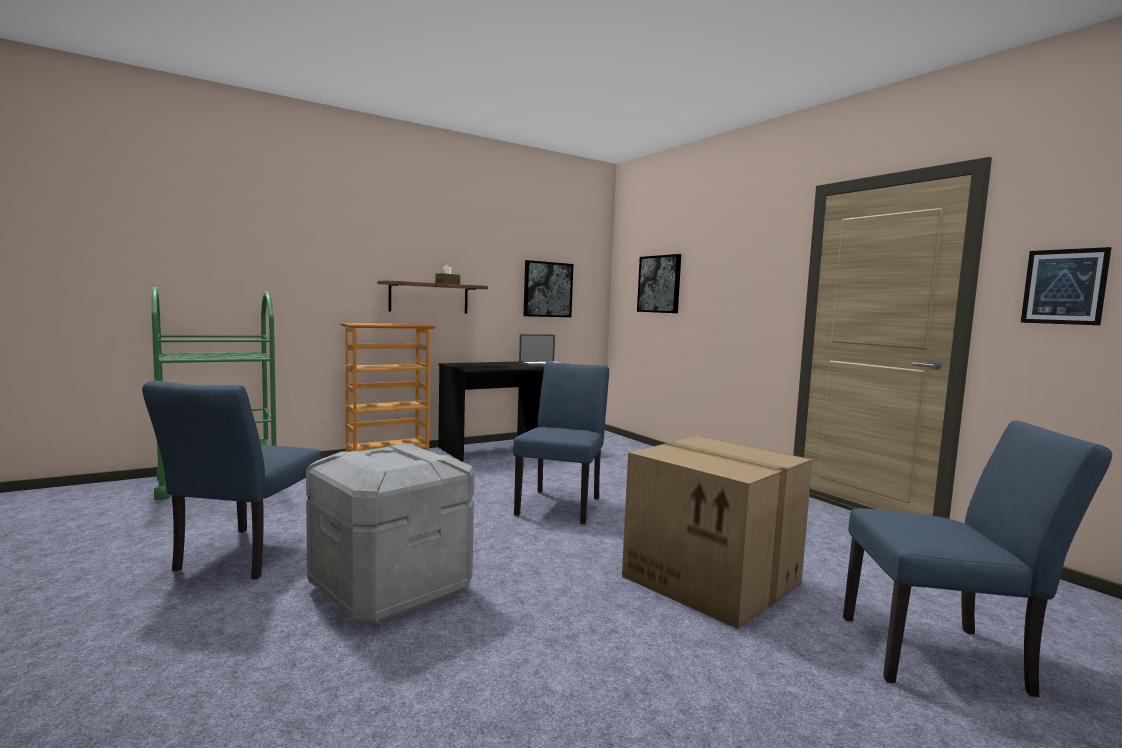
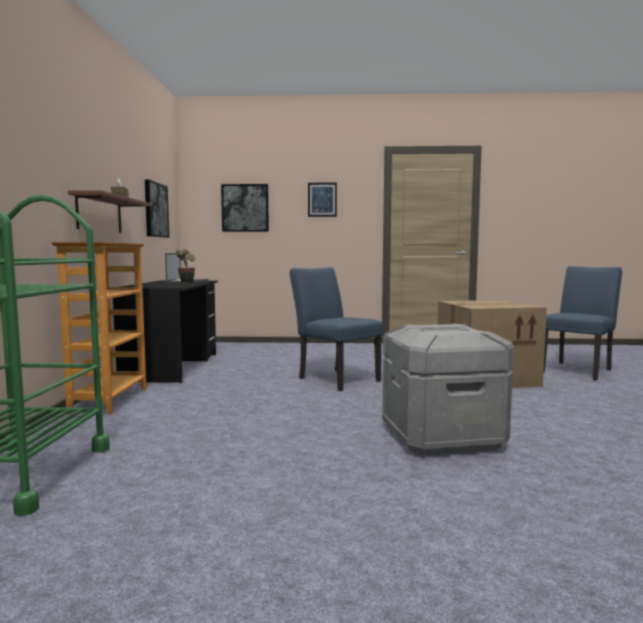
camera: 55 degrees left, 0 degrees up
blue chair [142,381,321,579] -> none
picture [1021,247,1111,325] -> picture moved to [308,183,337,217]
none -> potted plant [176,249,195,284]

